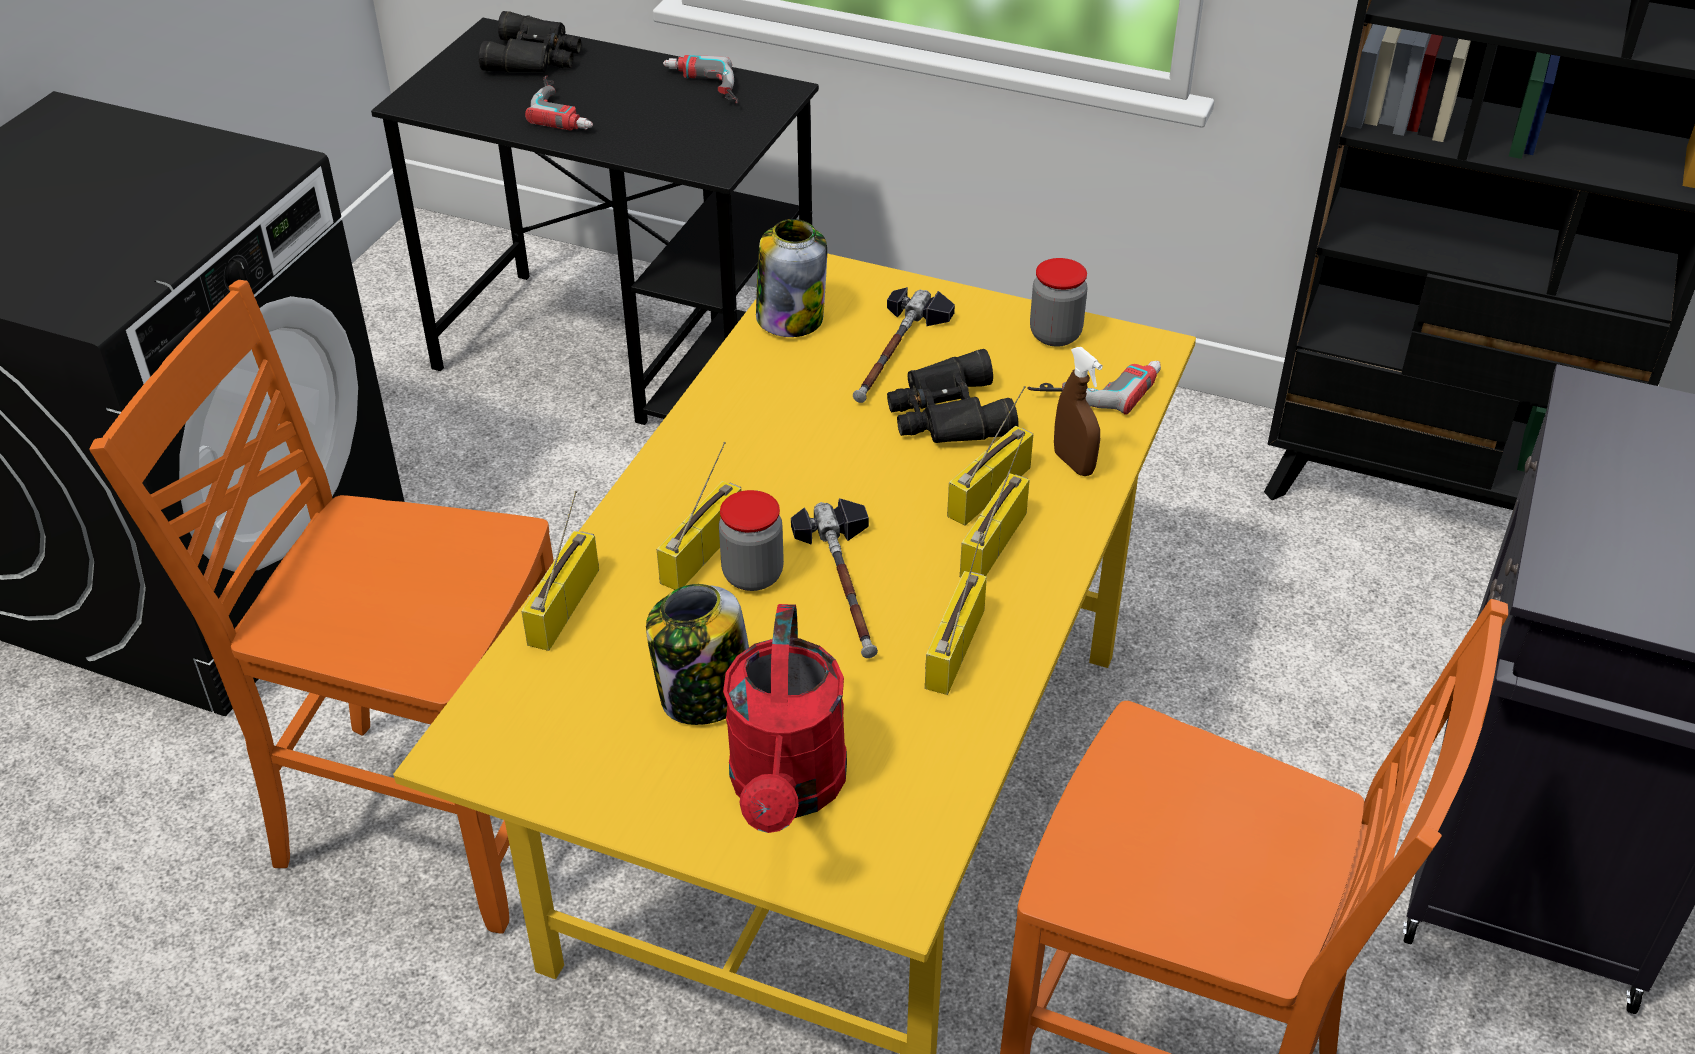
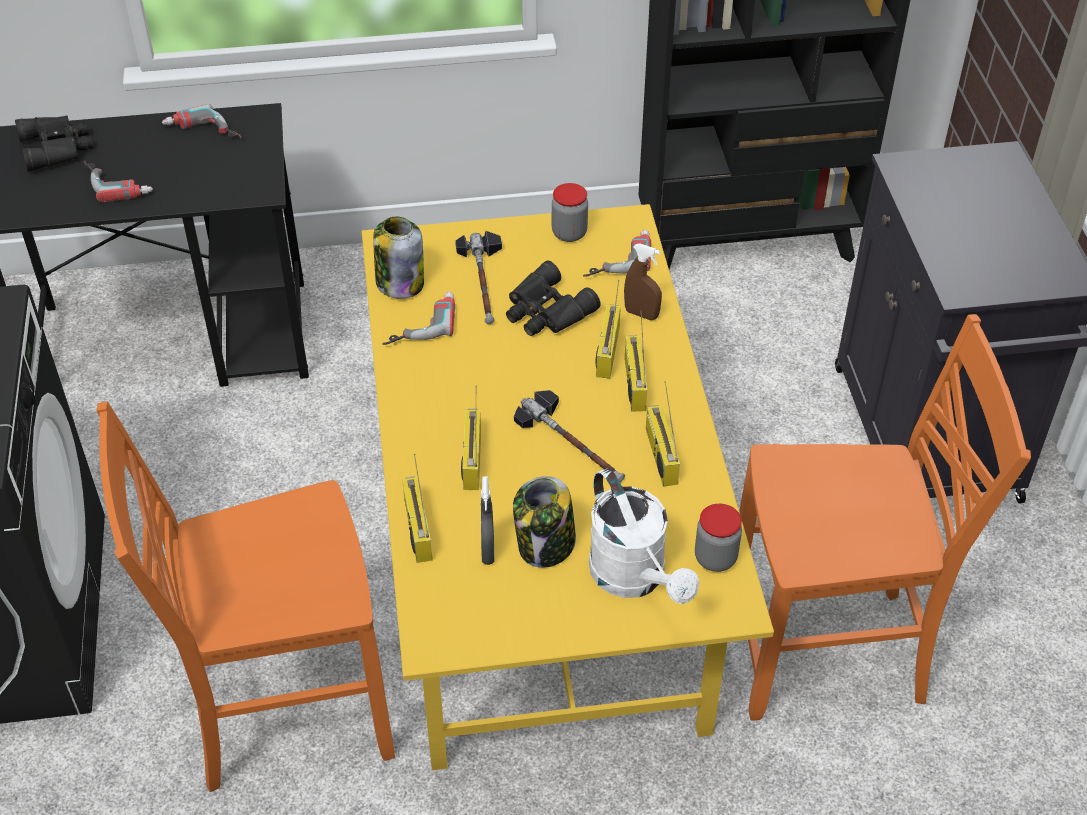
camera: 30 degrees left, 5 degrees up
jar [719,490,784,591] -> jar moved to [695,504,742,572]
red watering can [723,604,847,833] -> white watering can [589,468,699,604]
none -> power drill [382,291,455,345]
none -> grey spray bottle [481,477,494,565]

